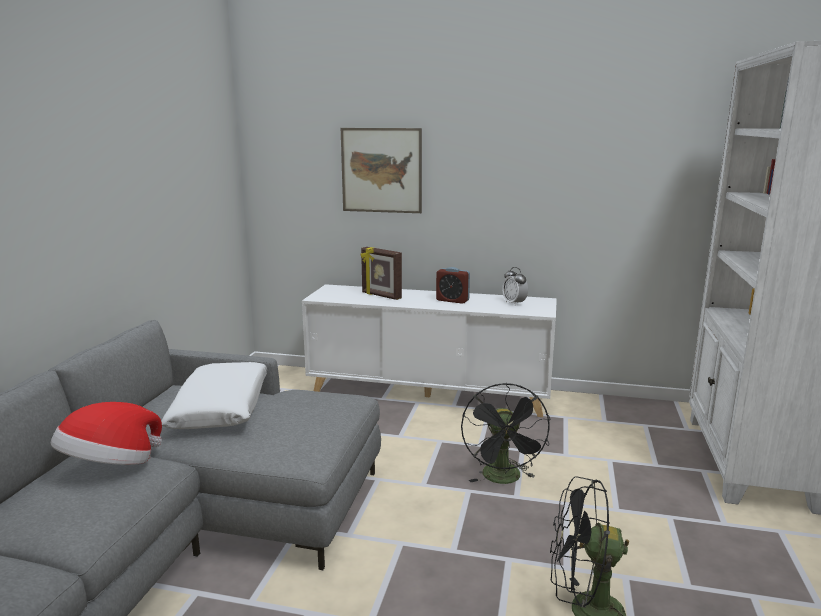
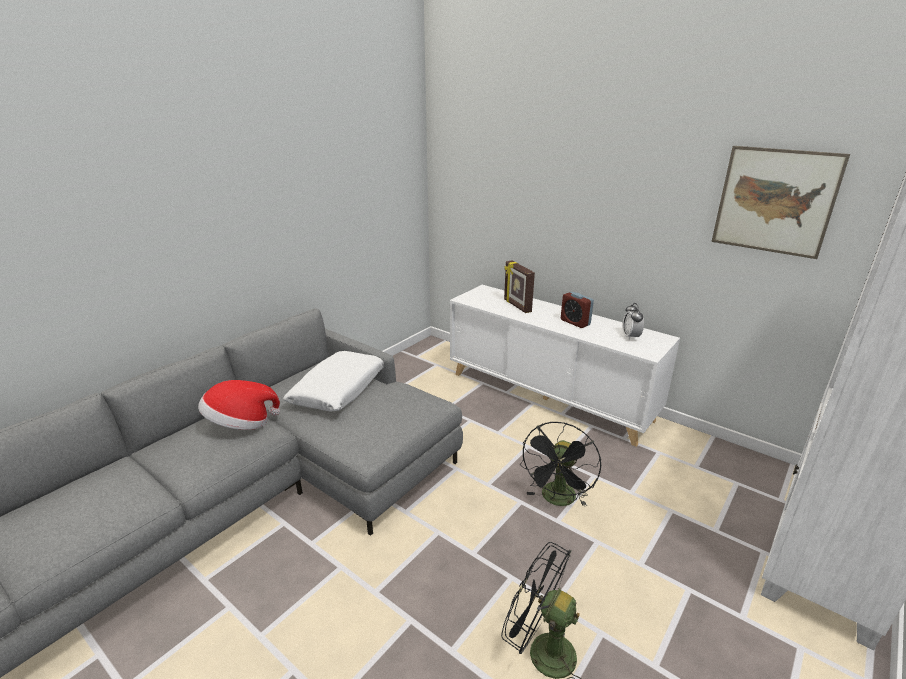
camera: 25 degrees right, 10 degrees up
picture [341,128,422,213] -> picture moved to [711,146,850,259]

